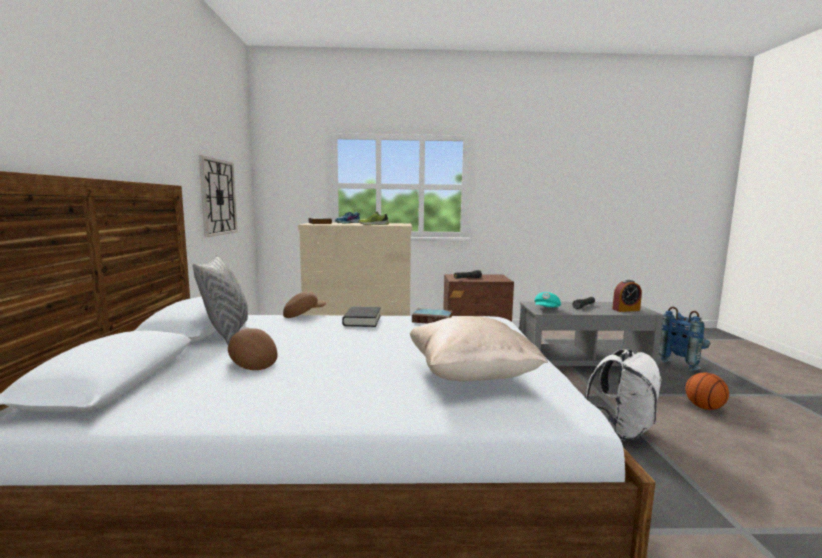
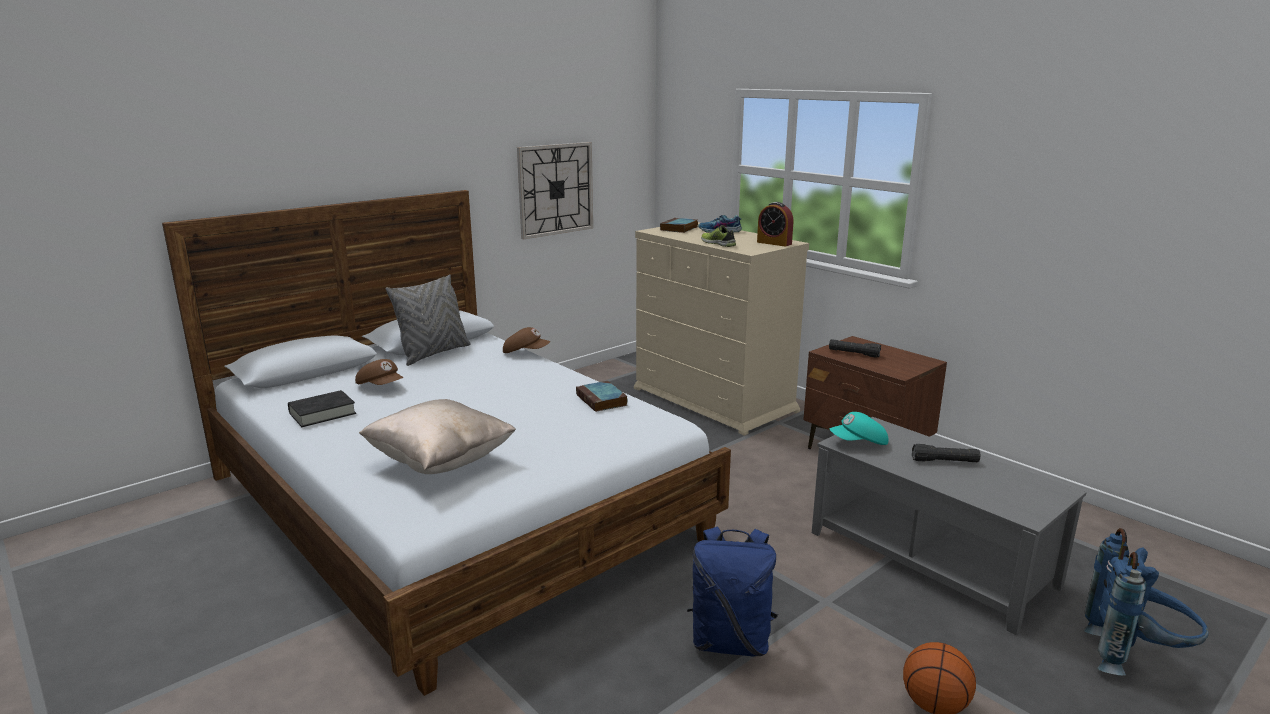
camera: 50 degrees right, 10 degrees up
brown cap [228,328,278,370] -> brown cap turned 120 degrees clockwise [355,359,403,385]
black book [342,306,381,327] -> black book moved to [288,390,356,427]
white backpack [585,349,662,441] -> blue backpack [687,527,778,657]
alarm clock [612,280,642,312] -> alarm clock moved to [757,202,794,247]

